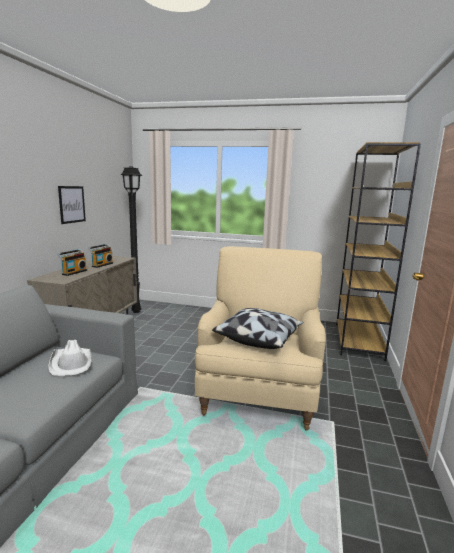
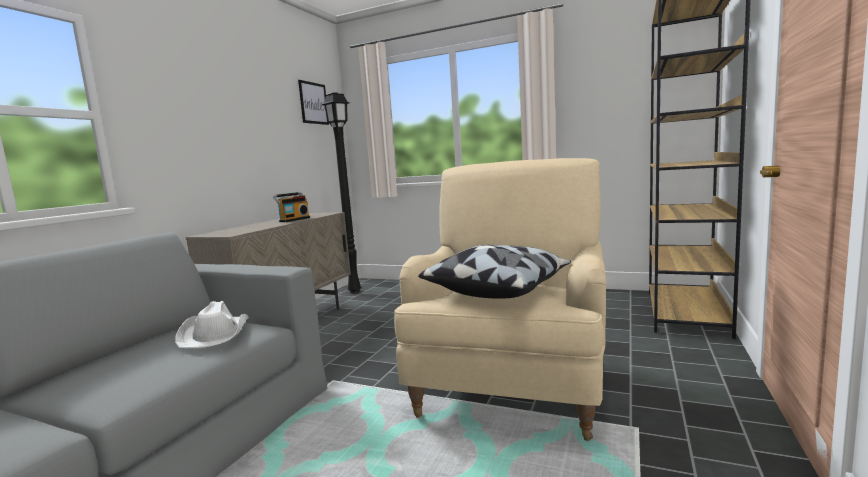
camera: 10 degrees right, 5 degrees down
radio [57,249,87,276] -> none
picture [58,186,86,224] -> picture moved to [298,80,329,125]

